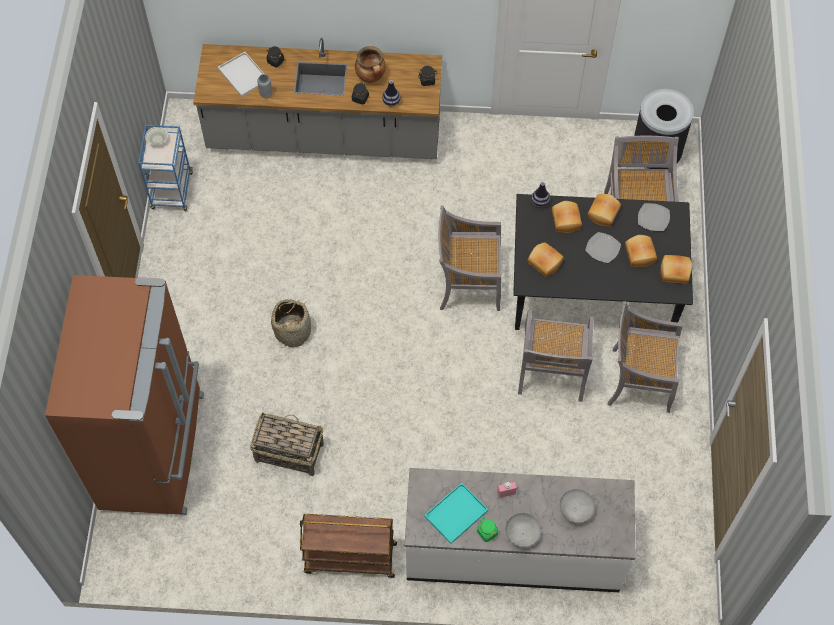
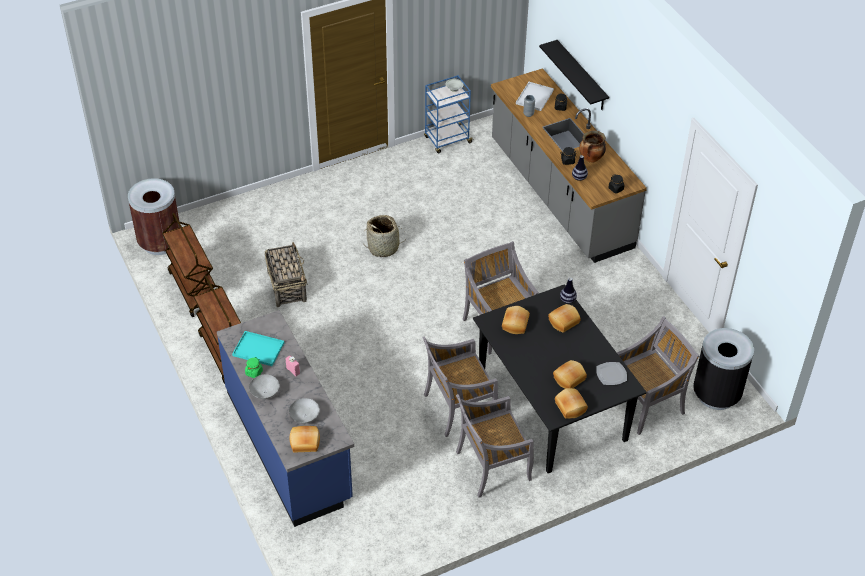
camera: 60 degrees right, 15 degrees down
brown fridge [45,275,204,515] -> none
white counter [405,468,635,592] -> blue counter [217,310,354,527]
plate [585,232,621,263] -> none
bread [587,194,621,227] -> bread moved to [290,426,320,453]
grey chair [608,301,683,413] -> grey chair turned 90 degrees counterclockwise [456,394,534,498]
none -> brown trash can [128,178,180,255]
none -> brown cart [162,213,215,317]
none -> black shelf [539,40,609,110]

